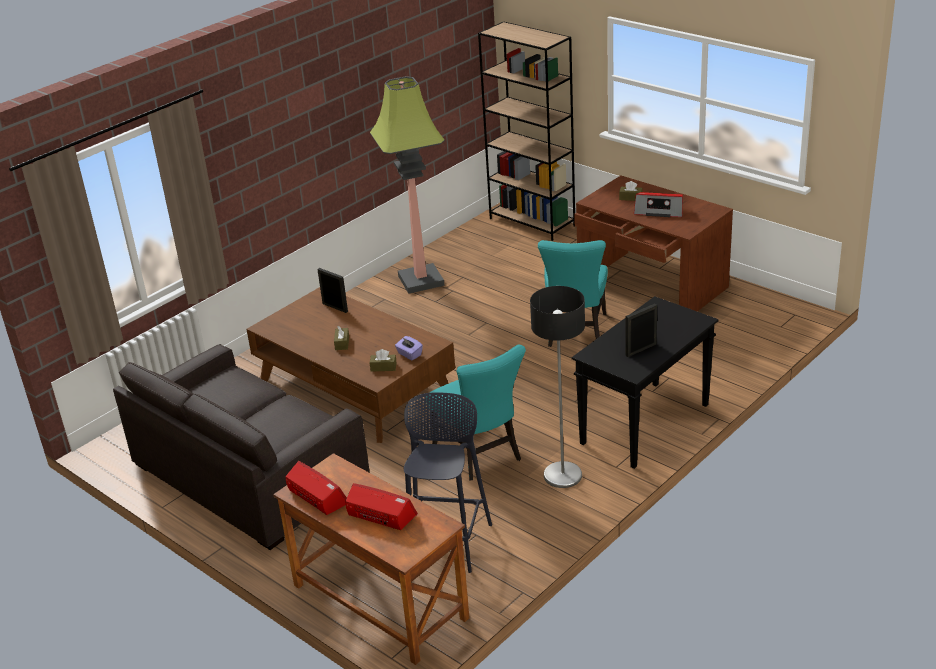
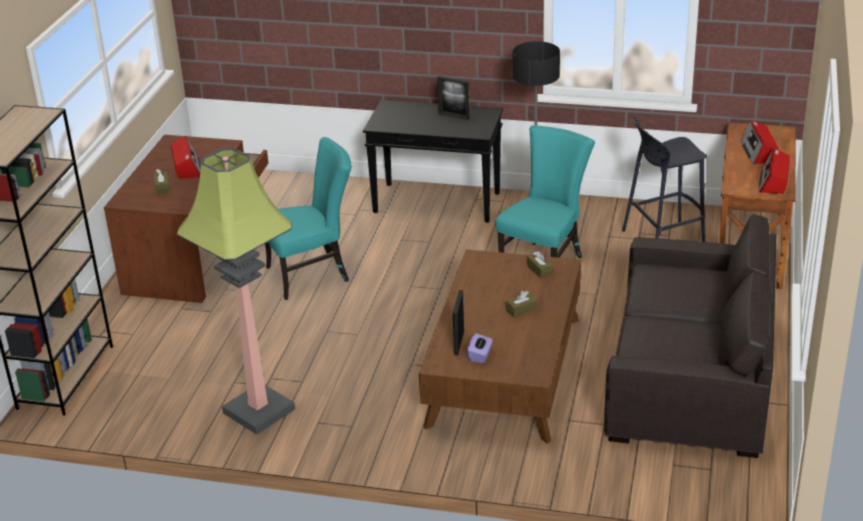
camera: 120 degrees left, 0 degrees up
purple tissue box [395,336,423,360] -> purple tissue box moved to [467,333,493,364]

